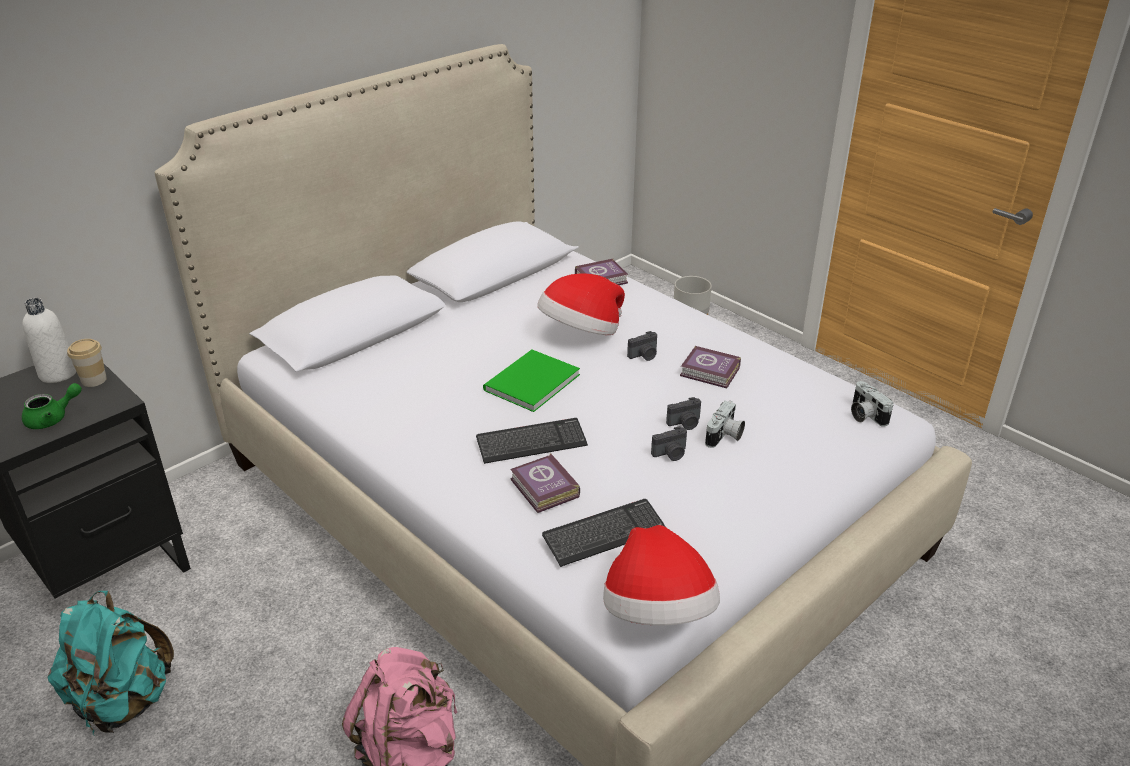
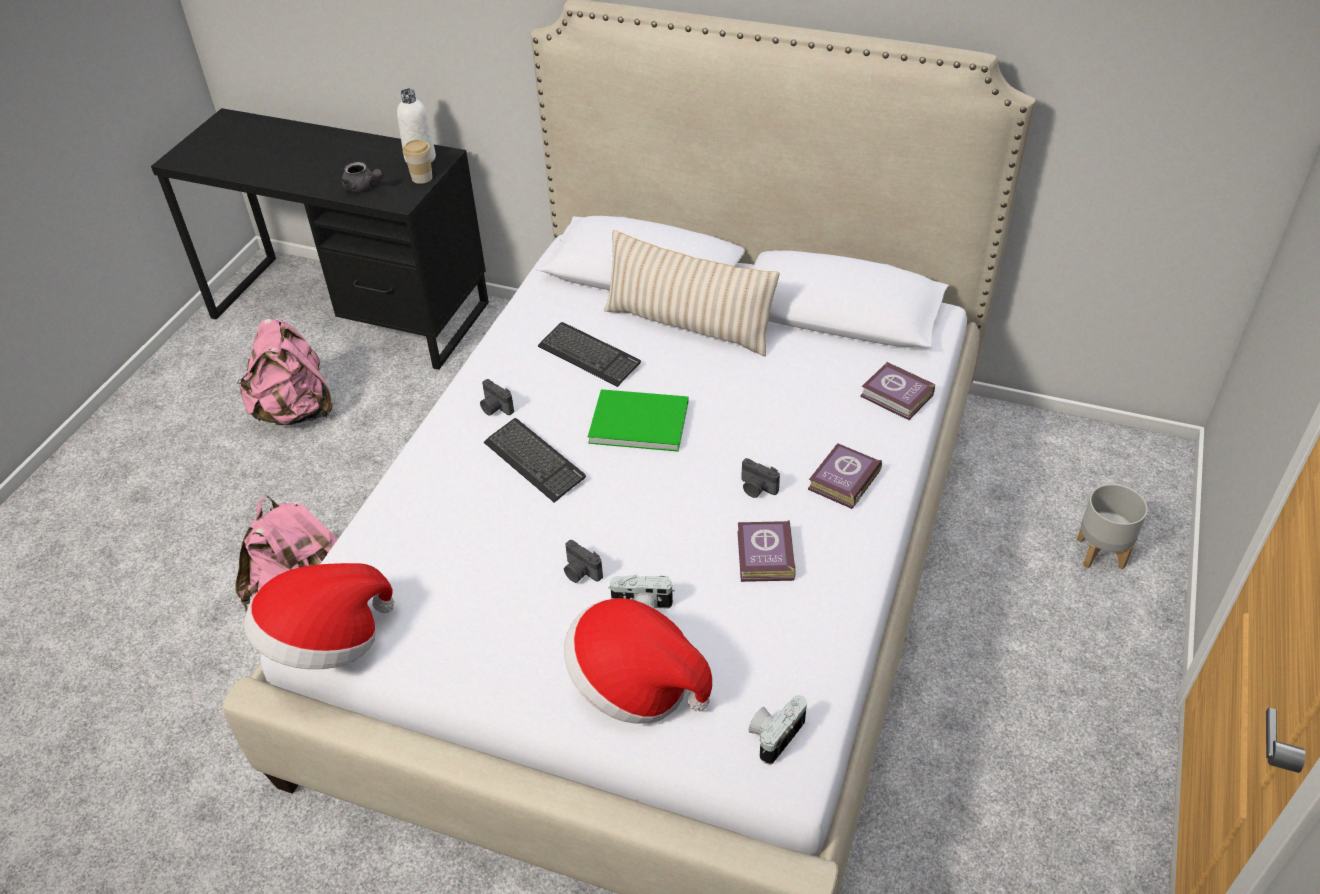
camera: 65 degrees right, 10 degrees up
green teapot [22,383,82,429] -> grey teapot [342,162,383,192]
turquoise backpack [47,591,174,736] -> pink backpack [237,318,333,425]
book [510,454,580,513] -> book moved to [808,443,882,509]
hat [537,274,625,335] -> hat moved to [564,598,712,724]
keyboard [542,499,666,567] -> keyboard moved to [538,322,641,387]
camera [666,397,701,430] -> camera moved to [480,379,514,416]
none -> beige pillow [604,230,780,356]

